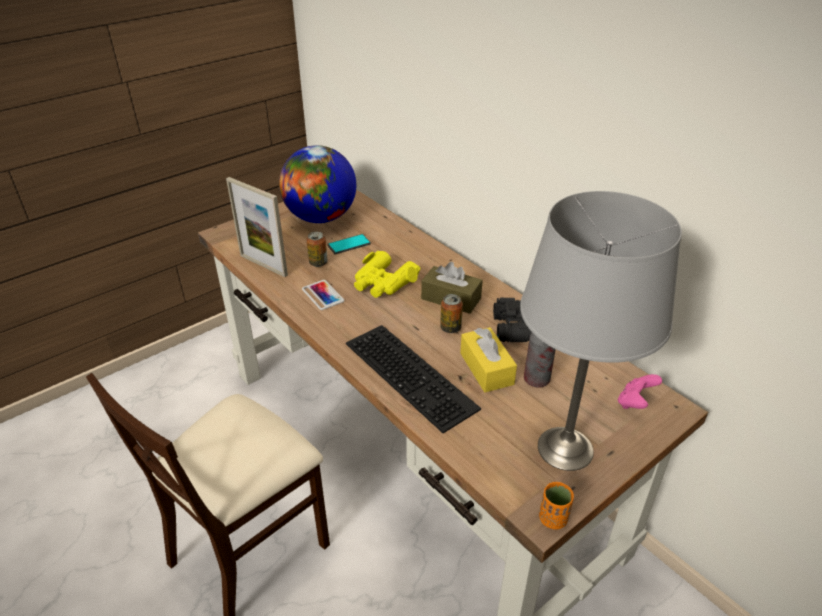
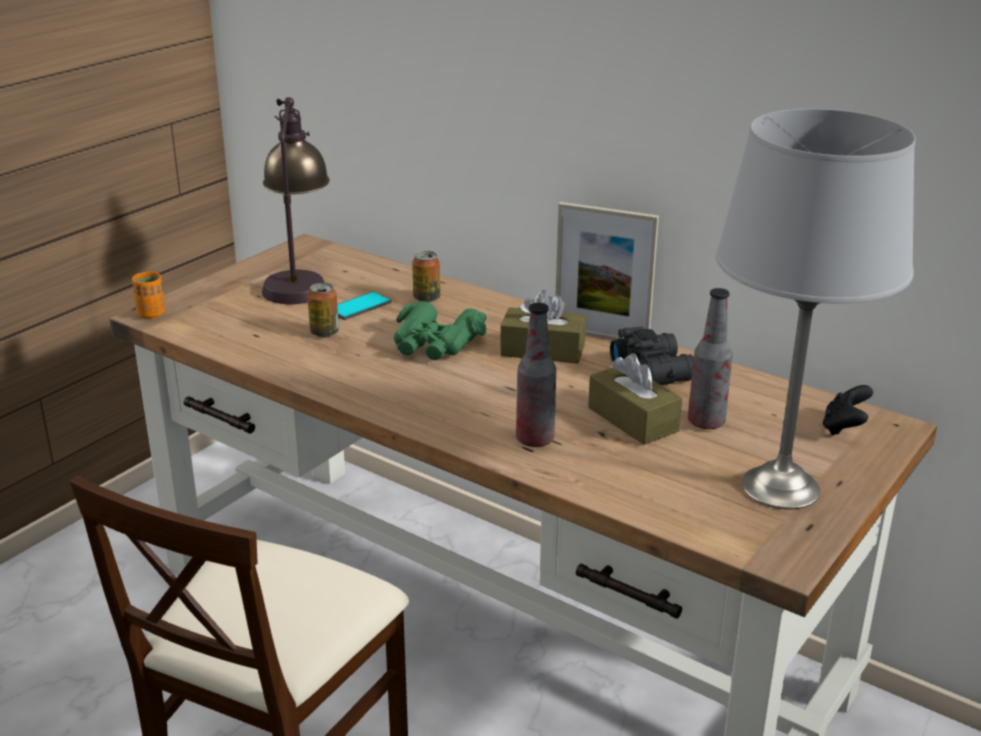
camera: 15 degrees left, 10 degrees down
picture frame [226,177,288,277] -> picture frame moved to [555,202,659,340]
globe [279,145,356,223] -> table lamp [262,97,329,304]
phone [302,280,344,310] -> none
keyboard [346,325,481,433] -> bottle [516,303,556,447]
yellow binoculars [354,251,421,298] -> green binoculars [394,302,487,360]
can [440,294,463,333] -> can moved to [412,251,440,302]
yellow tissue box [460,327,517,392] -> brown tissue box [588,353,682,445]
orange cup [539,482,574,529] -> orange cup moved to [132,272,165,319]
pink game controller [618,374,662,409] -> black game controller [822,385,873,436]

